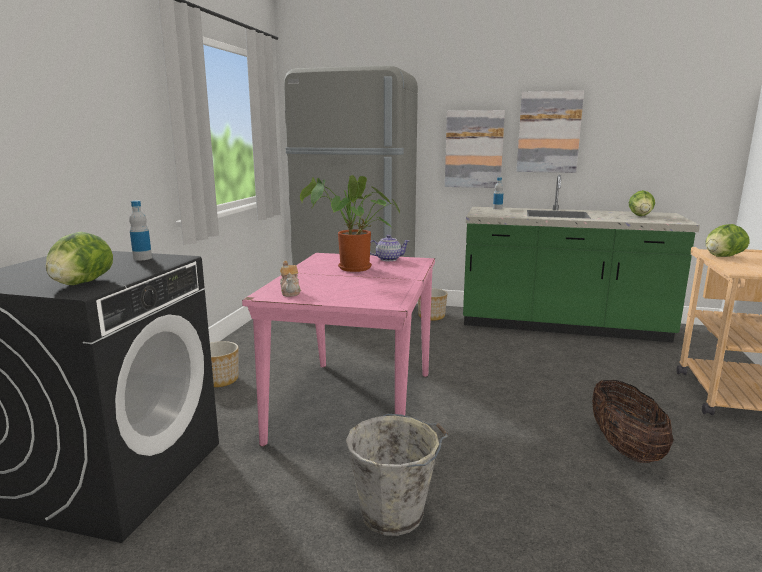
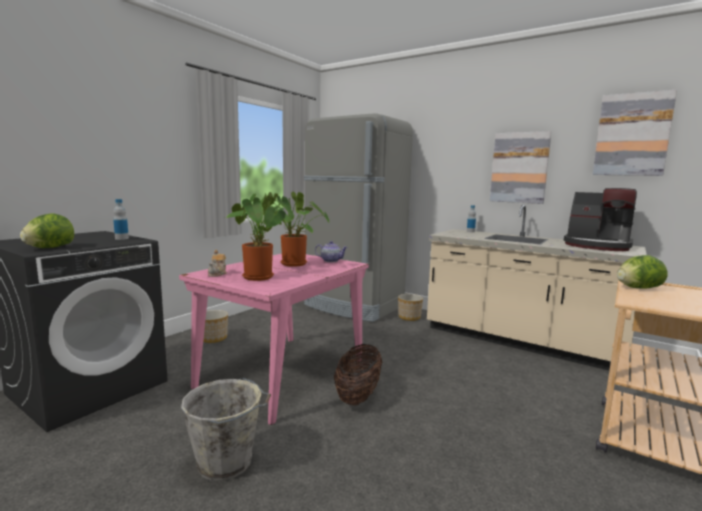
camera: 20 degrees right, 5 degrees down
picture [445,110,505,188] -> picture moved to [593,90,677,176]
green counter [463,175,700,342] -> beige counter [427,205,647,370]
basket [592,380,674,463] -> basket moved to [334,344,382,405]
lettuce [628,190,655,216] -> coffee machine [564,188,637,251]
none -> potted plant [226,193,294,281]

